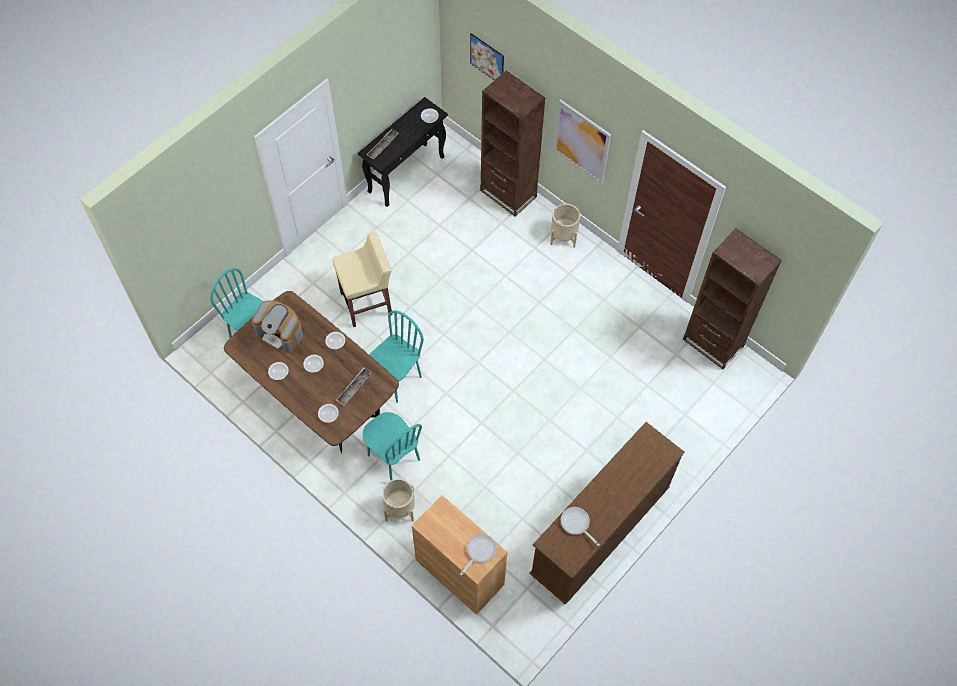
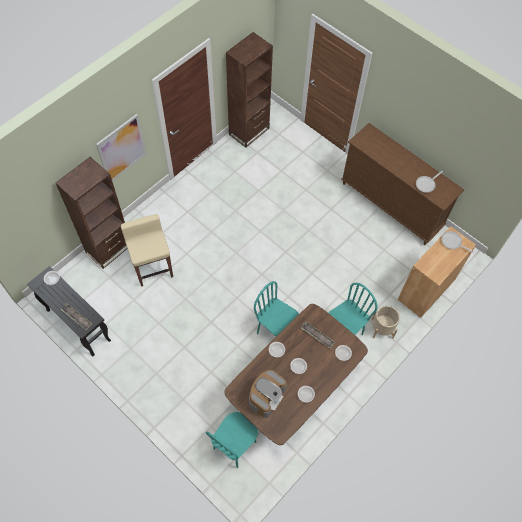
camera: 90 degrees left, 0 degrees up
beige stool [332,233,392,327] -> beige stool moved to [121,214,173,287]
picture [470,33,504,81] -> none
beige planter [550,204,580,248] -> none

